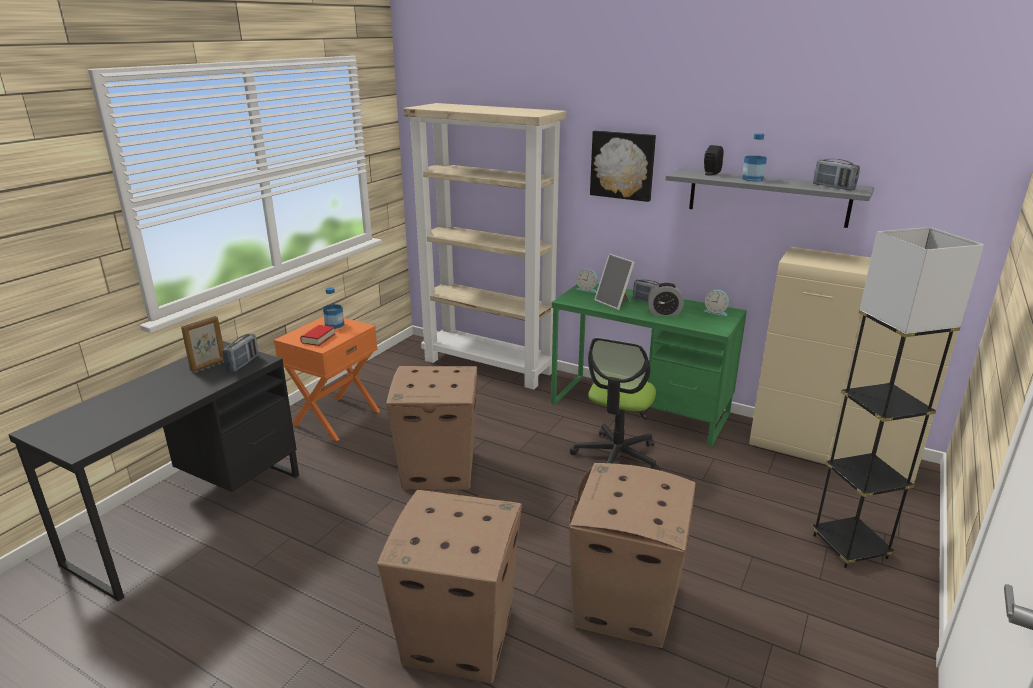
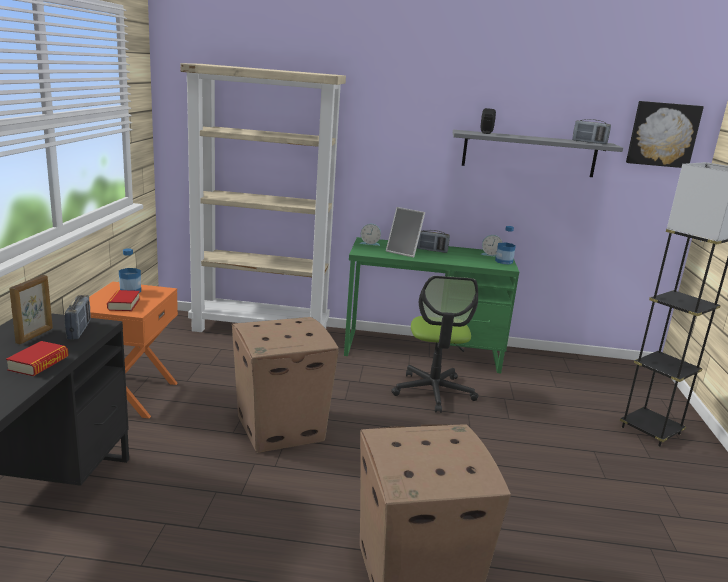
camera: 25 degrees left, 5 degrees down
cardboard box [569,463,696,648] -> none
picture [590,130,656,202] -> picture moved to [626,101,704,168]
alarm clock [648,283,684,317] -> none
bottle [742,133,767,181] -> bottle moved to [495,226,516,264]
beige cabinet [749,247,958,484] -> none
none -> book [6,341,69,376]

